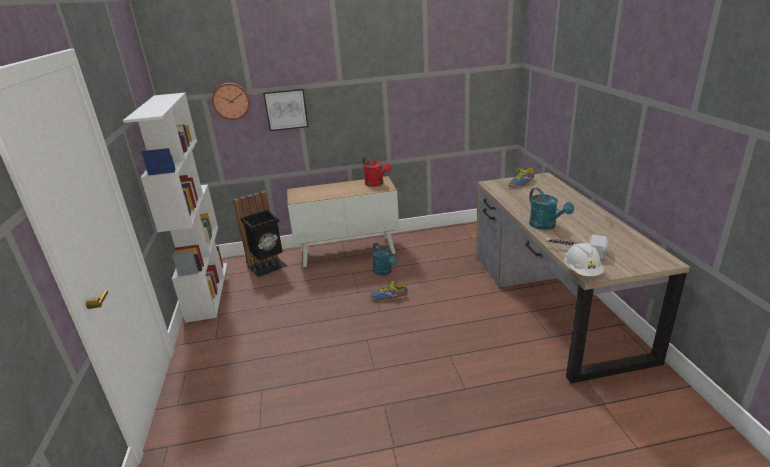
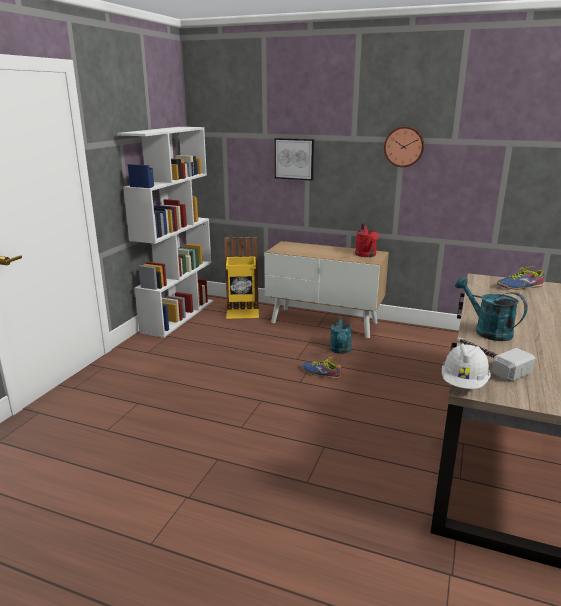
camera: 30 degrees right, 5 degrees down
wall clock [212,83,250,120] -> wall clock moved to [384,126,424,167]
black trash can [233,191,287,277] -> yellow trash can [224,237,259,319]
turquoise watering can [529,188,574,230] -> turquoise watering can turned 135 degrees clockwise [455,277,527,341]

